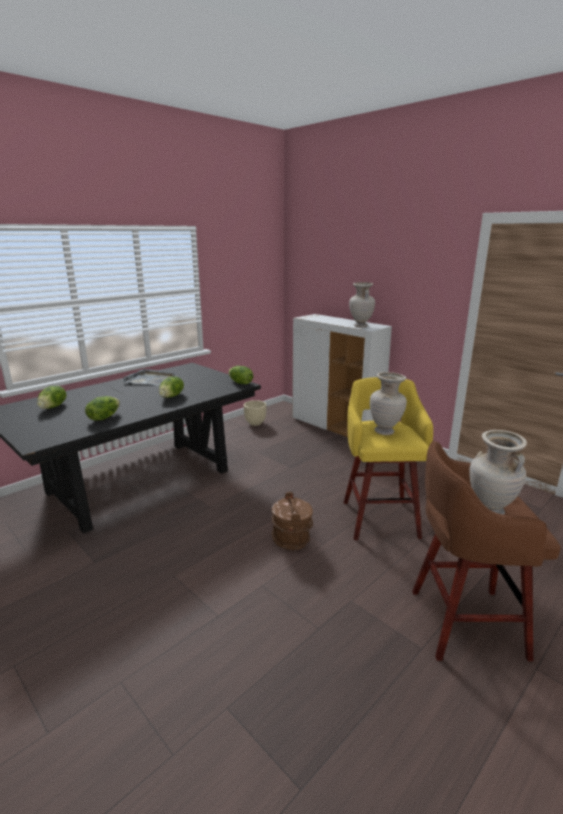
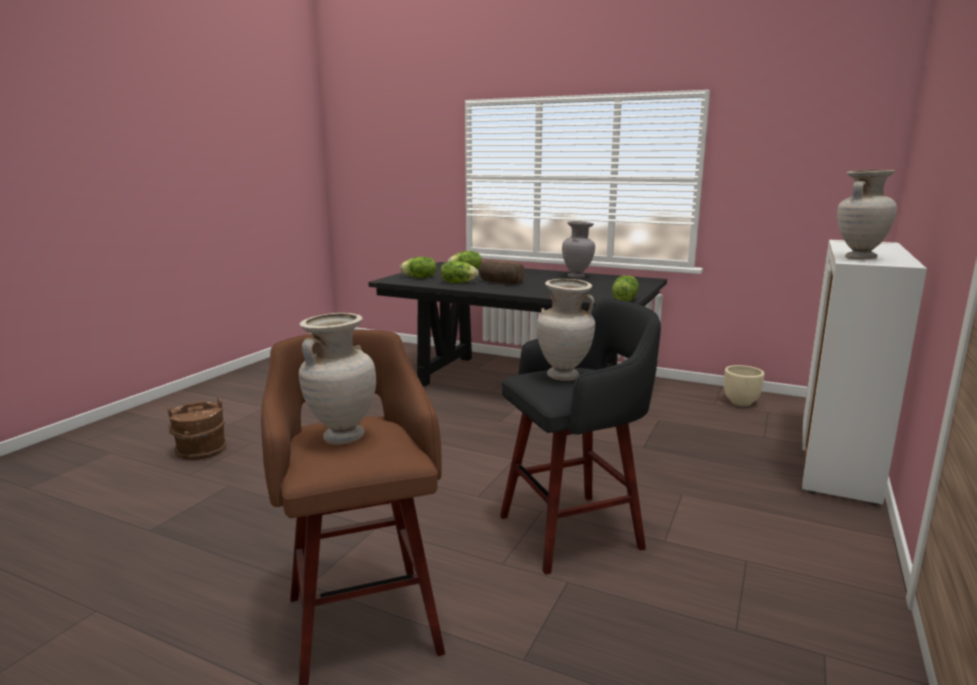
camera: 70 degrees right, 5 degrees down
grey tray [121,368,176,385] -> grey vase [562,221,595,278]
lettuce [159,376,184,398] -> lettuce moved to [400,257,437,278]
brown bucket [272,492,313,550] -> brown bucket moved to [167,398,227,460]
yellow stool [344,377,433,540] -> black stool [500,299,661,575]
none -> bread [479,260,524,284]

